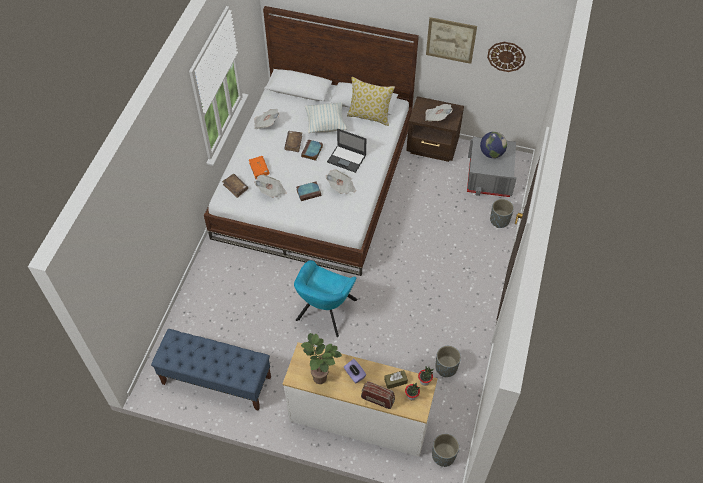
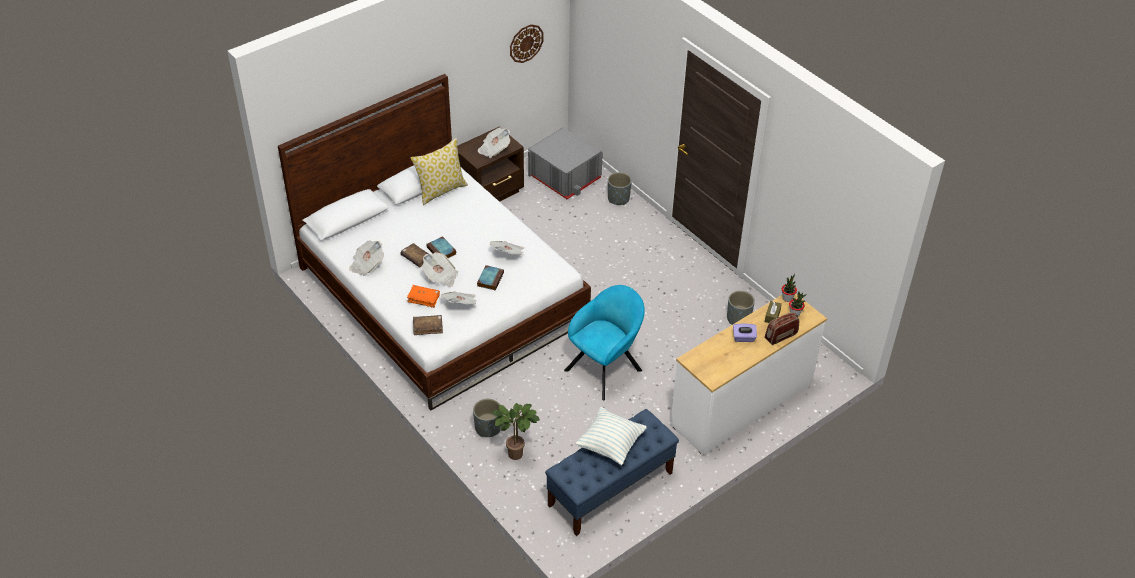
camera: 55 degrees left, 10 degrees down
turquoise armchair [294,260,358,337] -> turquoise armchair turned 105 degrees counterclockwise [564,285,645,400]
potted plant [301,333,342,384] -> potted plant moved to [492,403,540,460]
pillow [305,102,347,133] -> pillow moved to [575,407,647,465]
laptop [327,128,366,173] -> none
picture [426,17,477,64] -> none
grey planter [432,434,459,467] -> grey planter moved to [473,399,501,437]
globe [480,132,507,158] -> none
none -> newspaper [422,253,458,287]

